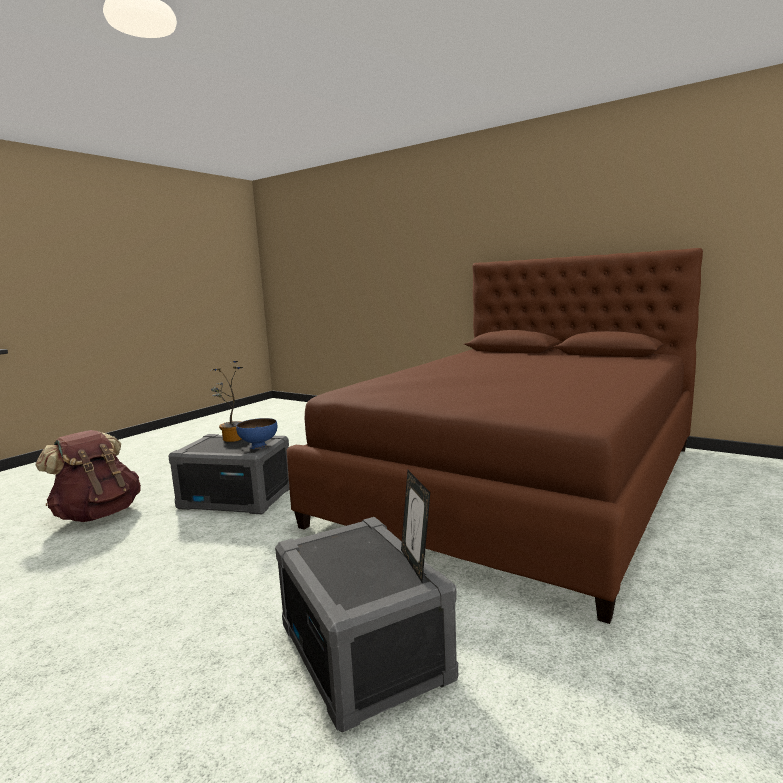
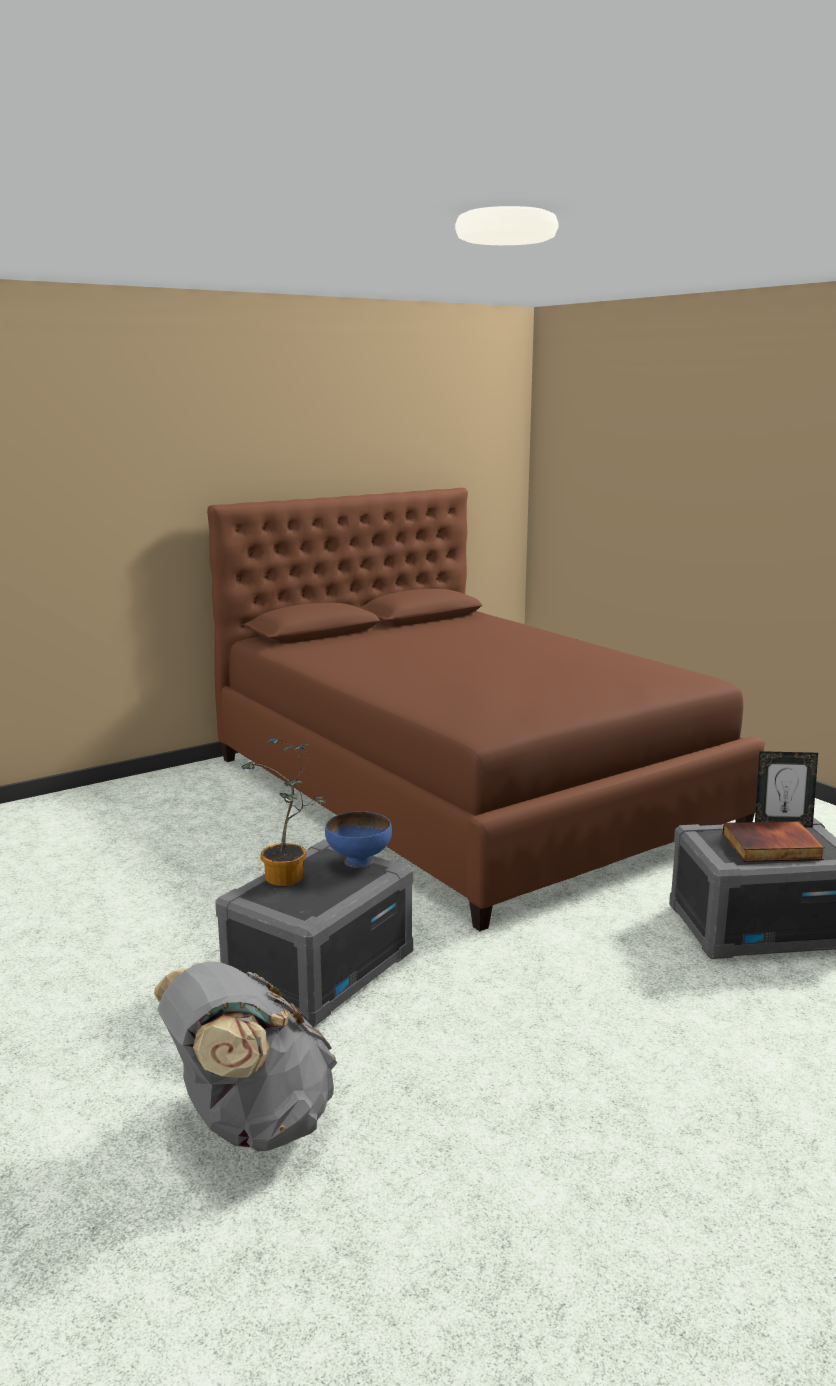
camera: 70 degrees left, 5 degrees up
brown backpack [35,430,141,522] -> grey backpack [154,962,337,1151]
none -> book [722,821,825,862]

